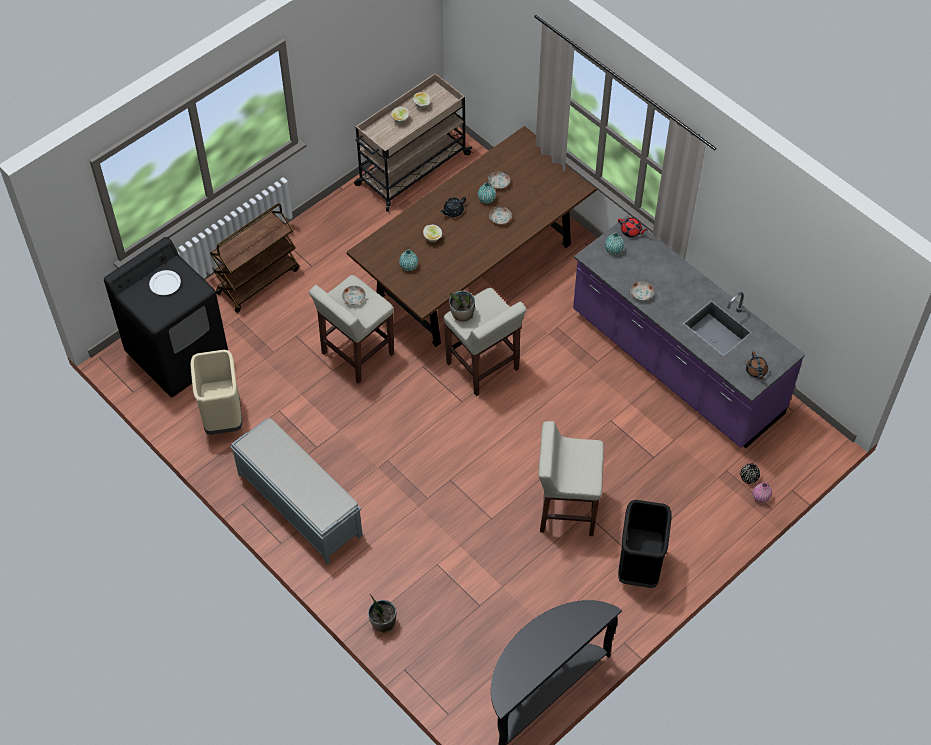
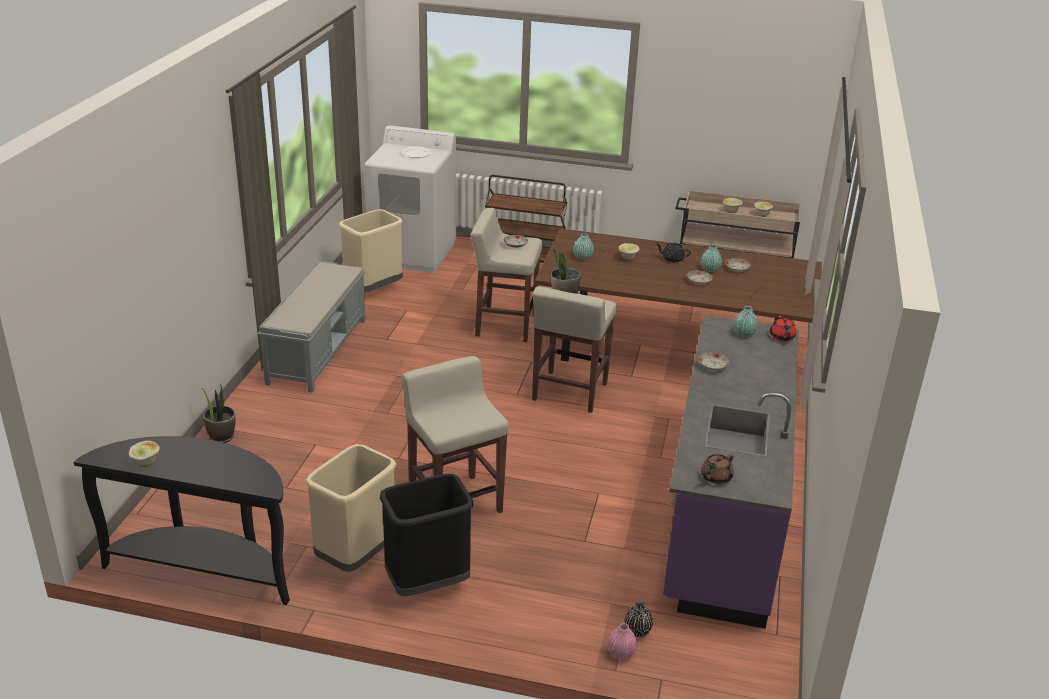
camera: 55 degrees right, 25 degrees down
black washing machine [104,237,228,397] -> white washing machine [364,125,456,273]
none -> bowl [129,441,160,467]
none -> beige trash can [305,444,396,572]

